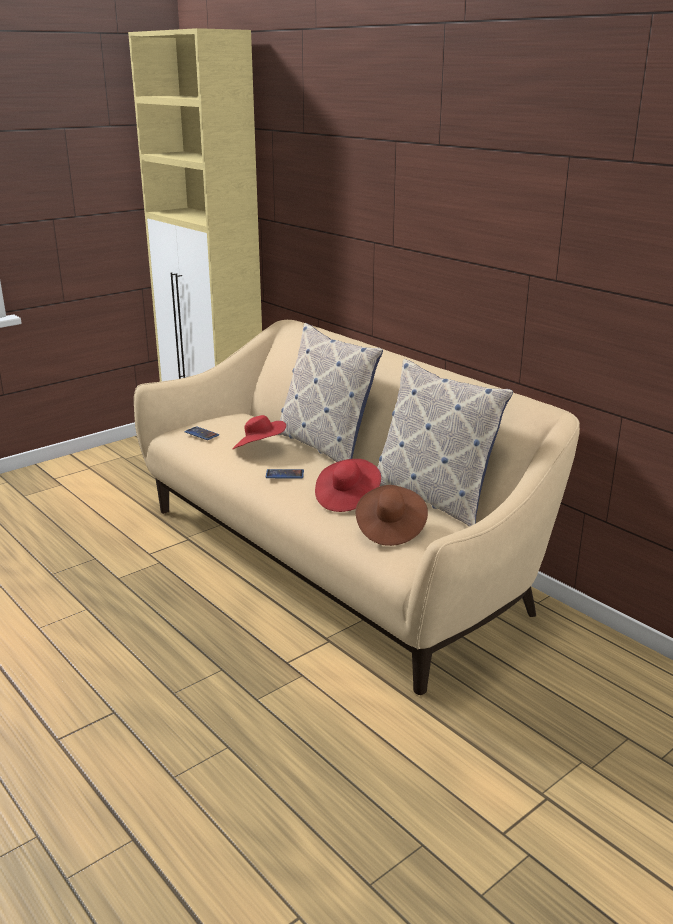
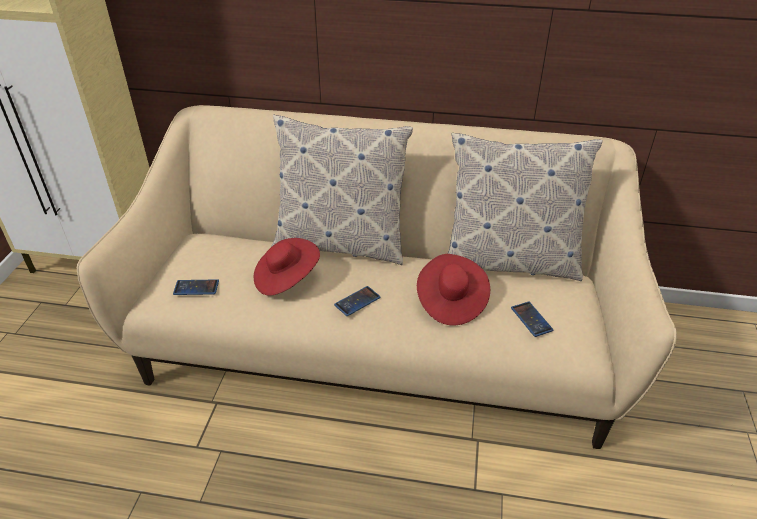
camera: 40 degrees left, 15 degrees up
brown hat [356,485,428,546] -> phone [511,302,554,337]

